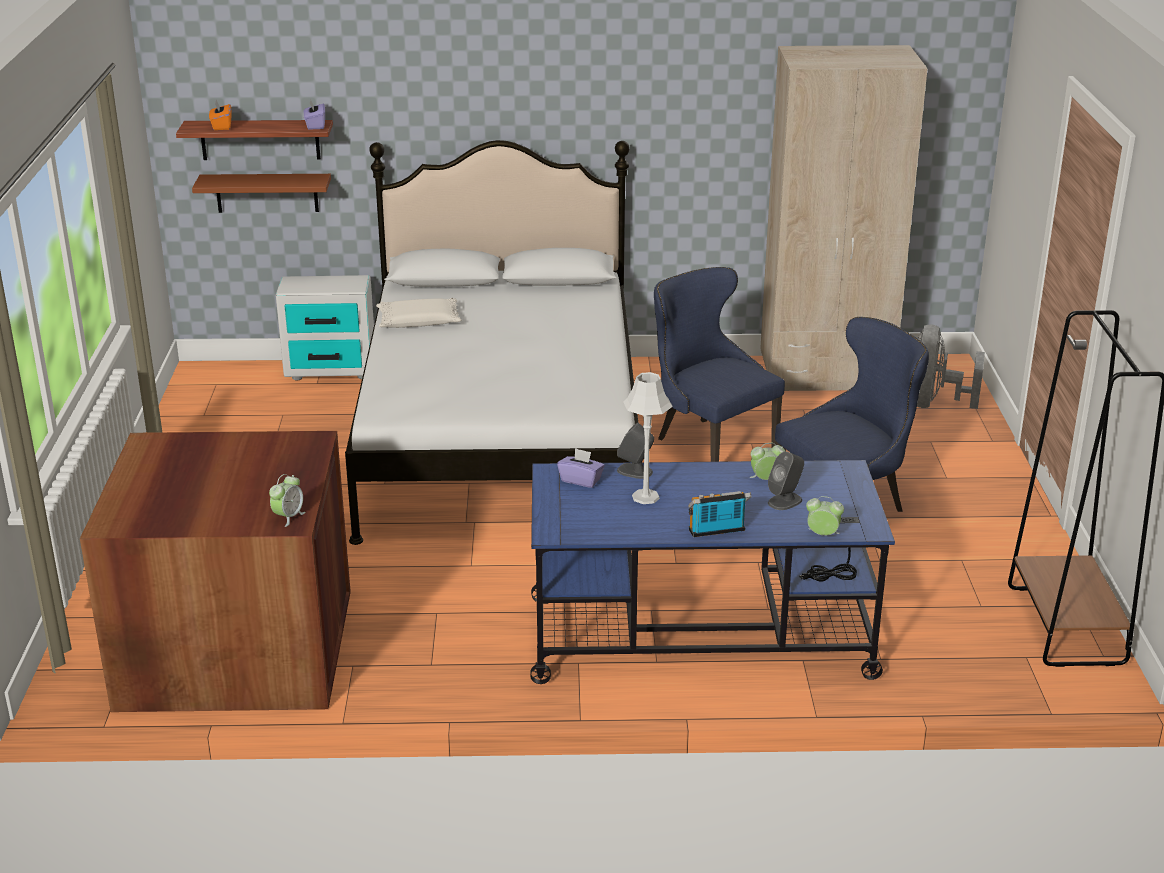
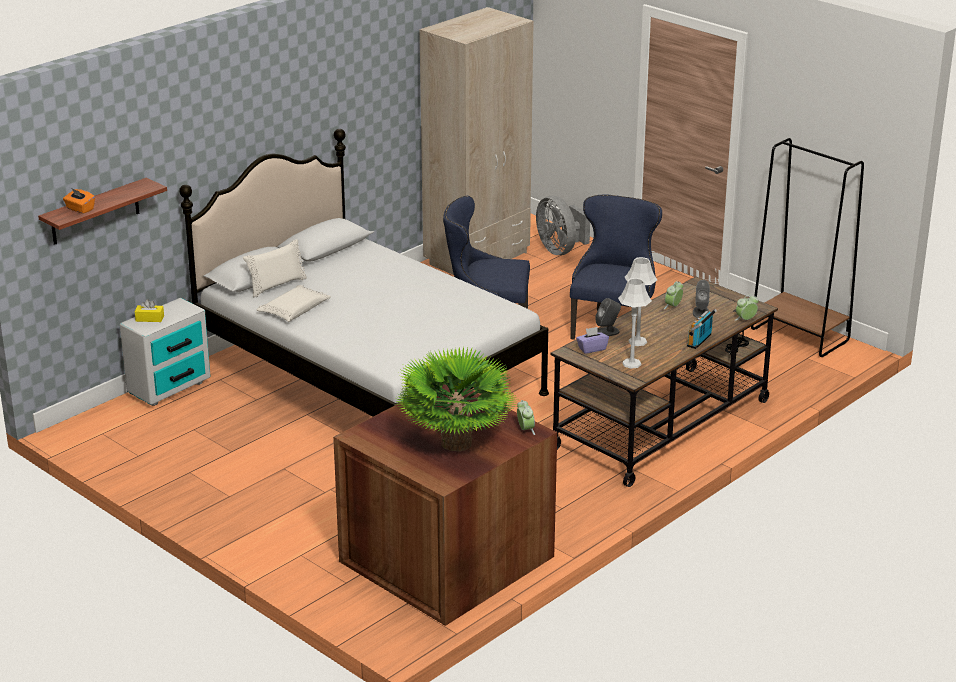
camera: 45 degrees left, 0 degrees up
brown shelf [192,174,331,213] -> none
purple tissue box [303,99,325,130] -> none
blue desk [530,460,895,684] -> brown desk [551,277,778,487]
none -> yellow tissue box [135,299,164,322]
none -> white pillow [243,239,307,297]
none -> potted plant [396,347,517,451]
none -> grey table lamp [618,278,652,369]

